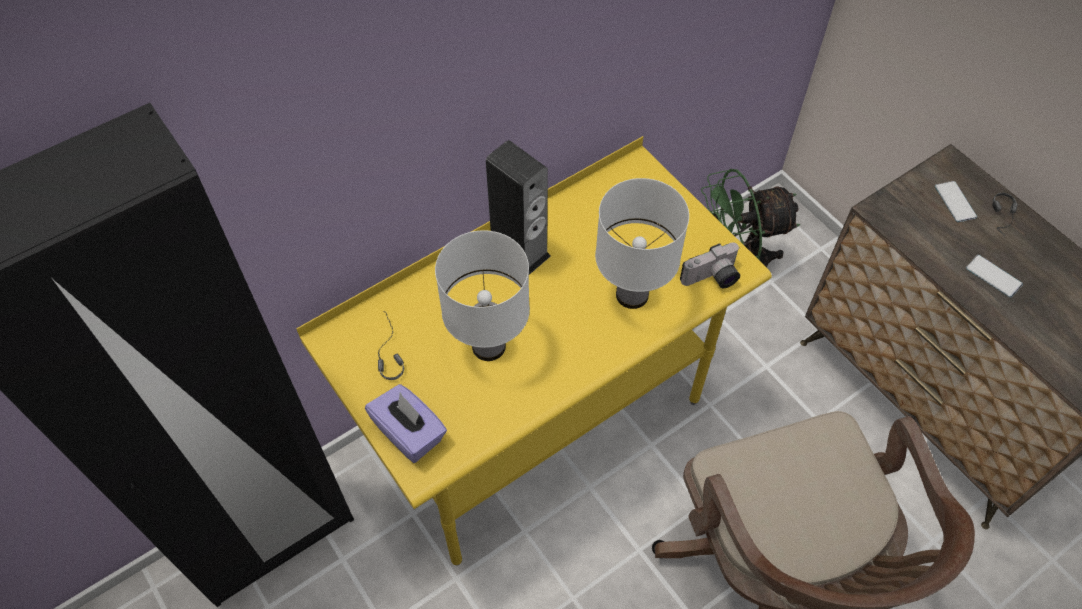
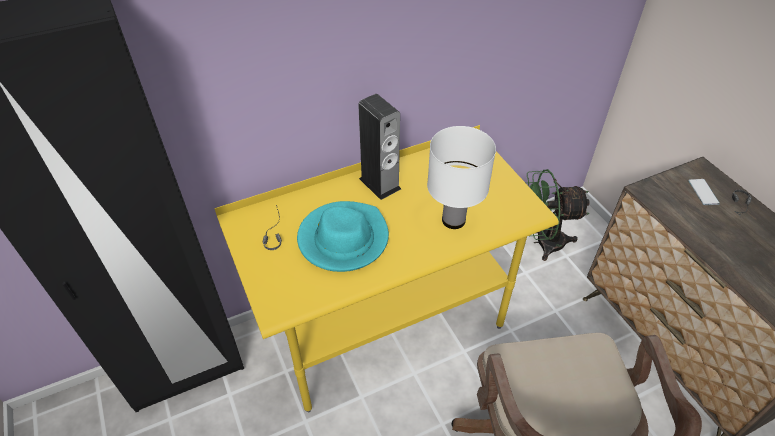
camera: 10 degrees right, 10 degrees down
purple tissue box [365,384,447,463] -> none
white table lamp [435,230,530,361] -> turquoise hat [297,201,389,272]
camera [680,242,740,288] -> none
phone [966,255,1023,298] -> none

